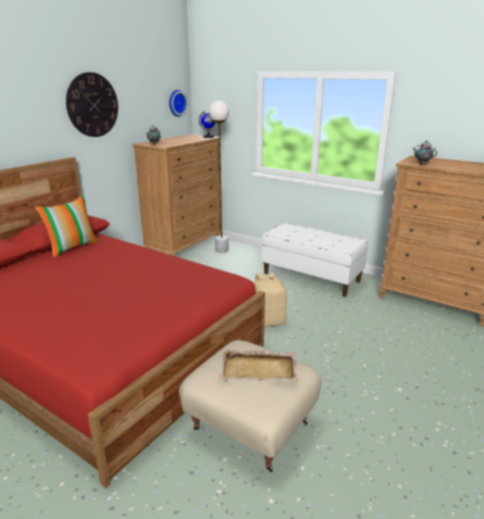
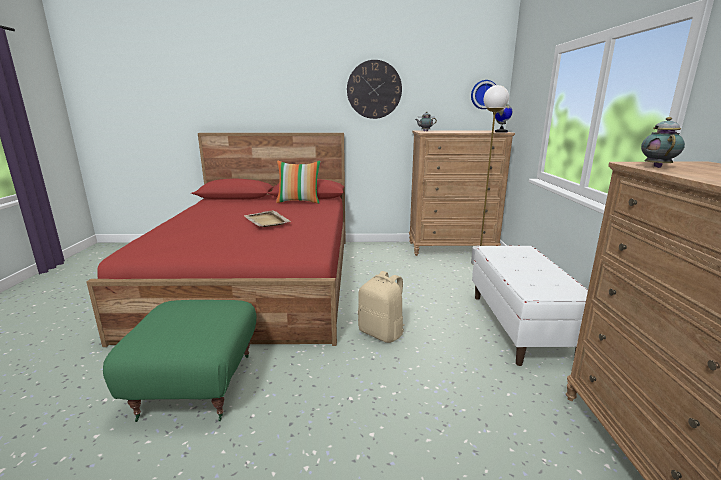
camera: 55 degrees right, 5 degrees down
beige ottoman [179,340,321,472] -> green ottoman [103,300,256,422]
beige tray [219,349,298,382] -> beige tray moved to [244,210,291,227]

